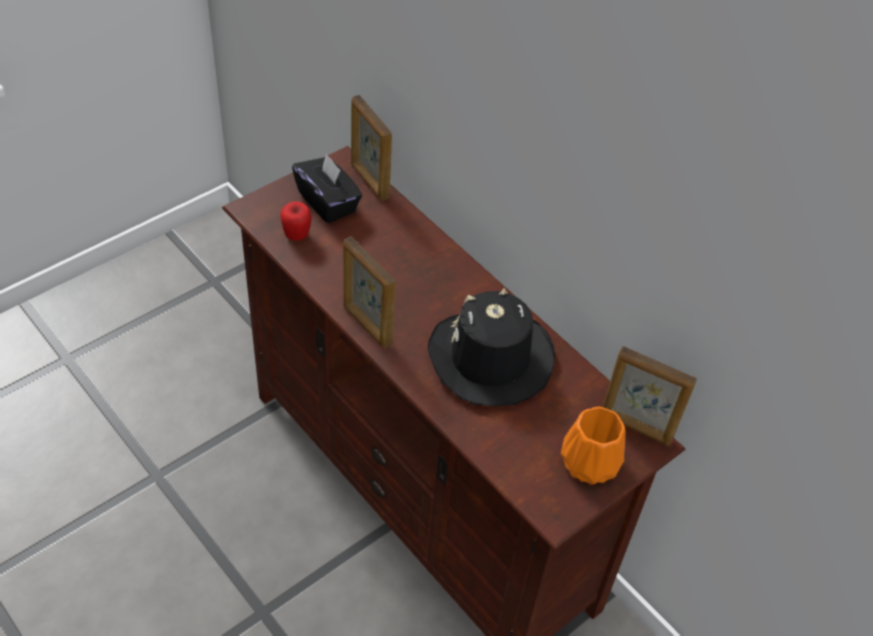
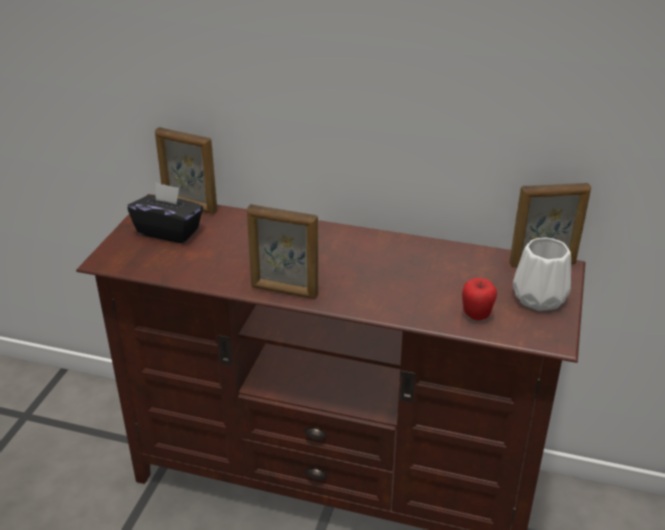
camera: 30 degrees left, 15 degrees down
apple [280,201,312,241] -> apple moved to [462,278,497,320]
black hat [428,288,555,406] -> none
orange vase [560,407,626,485] -> white vase [513,238,571,311]

